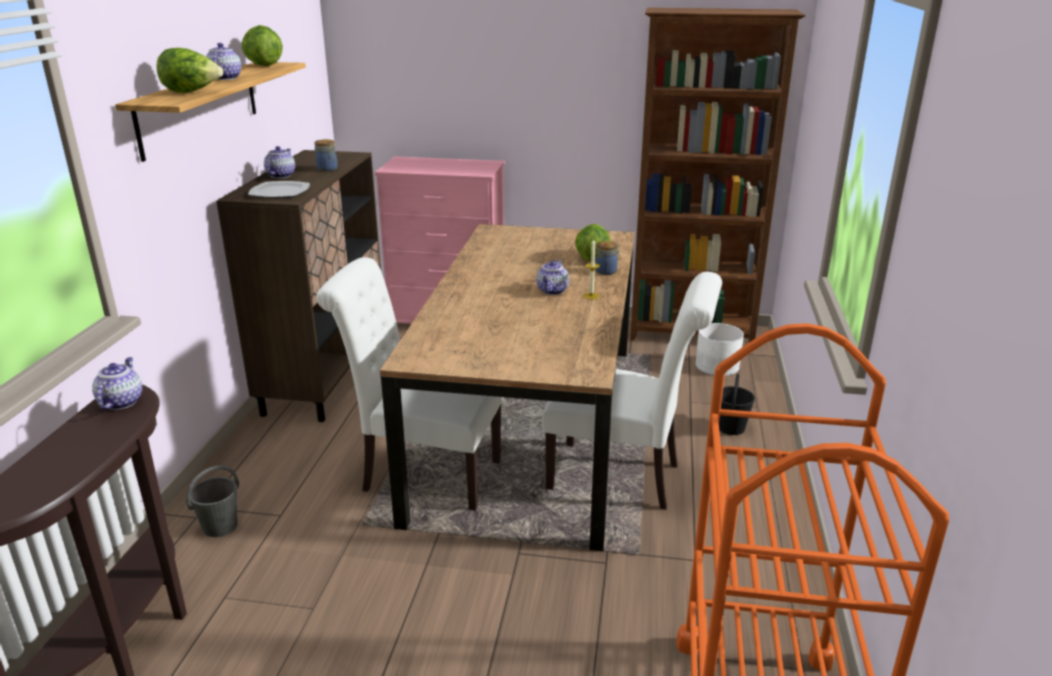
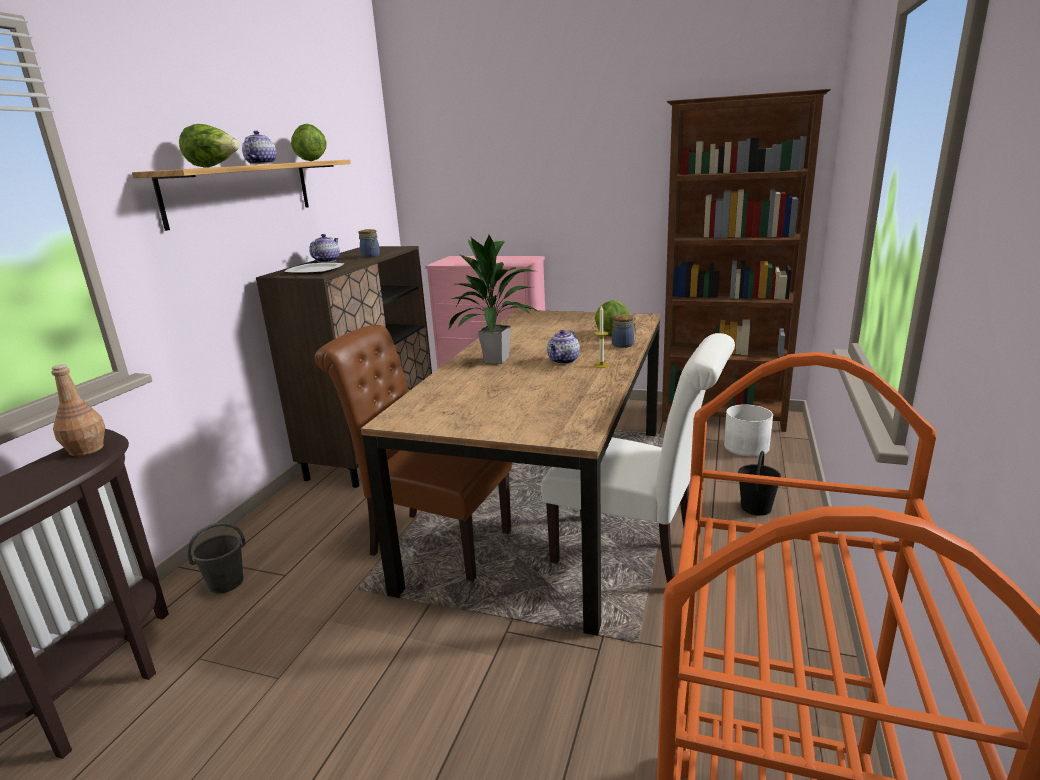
camera: 10 degrees right, 5 degrees down
teapot [92,357,142,410] -> brown bottle [51,364,105,456]
white chair [316,257,503,511] -> brown chair [315,325,512,581]
none -> potted plant [449,235,539,364]

